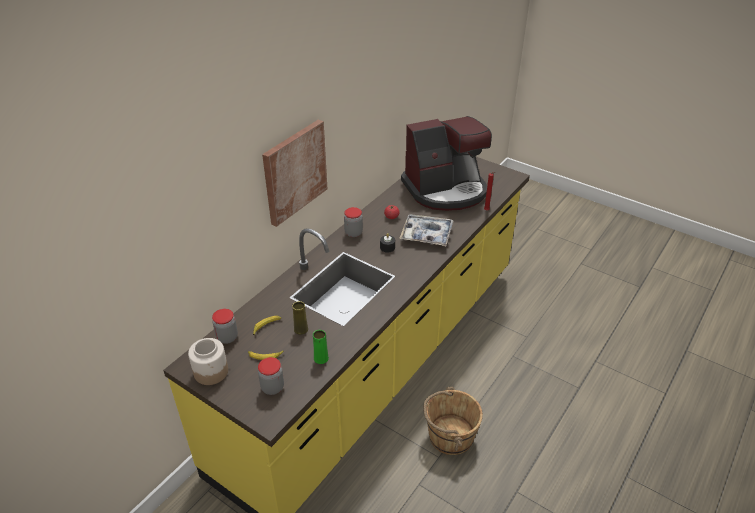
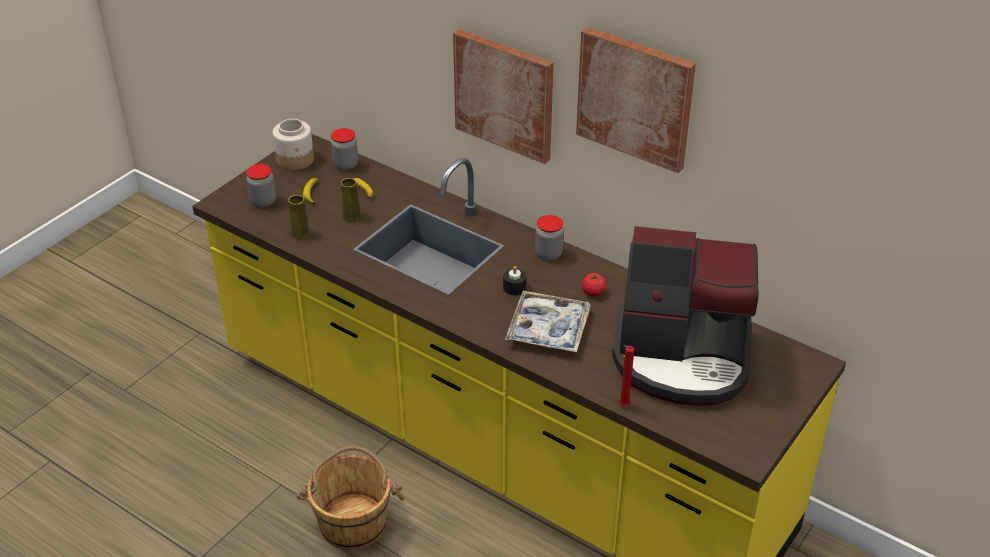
camera: 90 degrees right, 0 degrees up
green vase [313,330,329,364] -> yellow vase [288,195,310,239]
coffee machine [401,116,492,211] -> coffee machine turned 60 degrees counterclockwise [612,226,759,406]
none -> picture [576,27,696,173]

